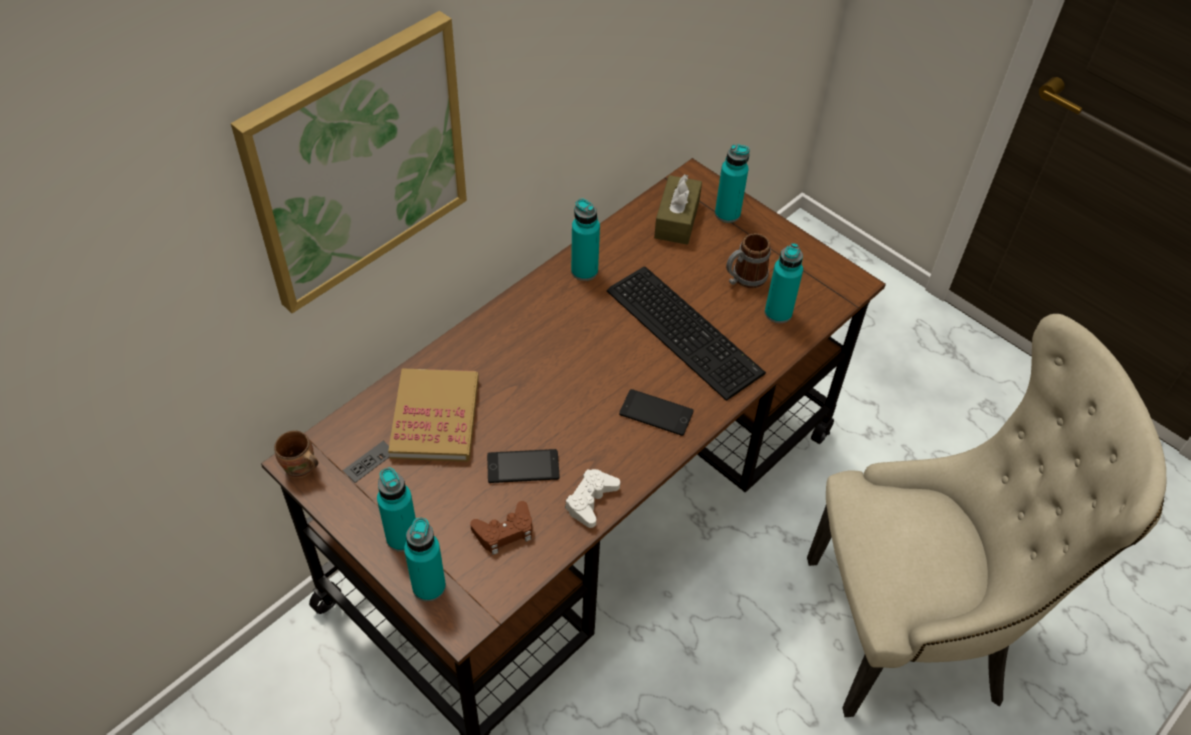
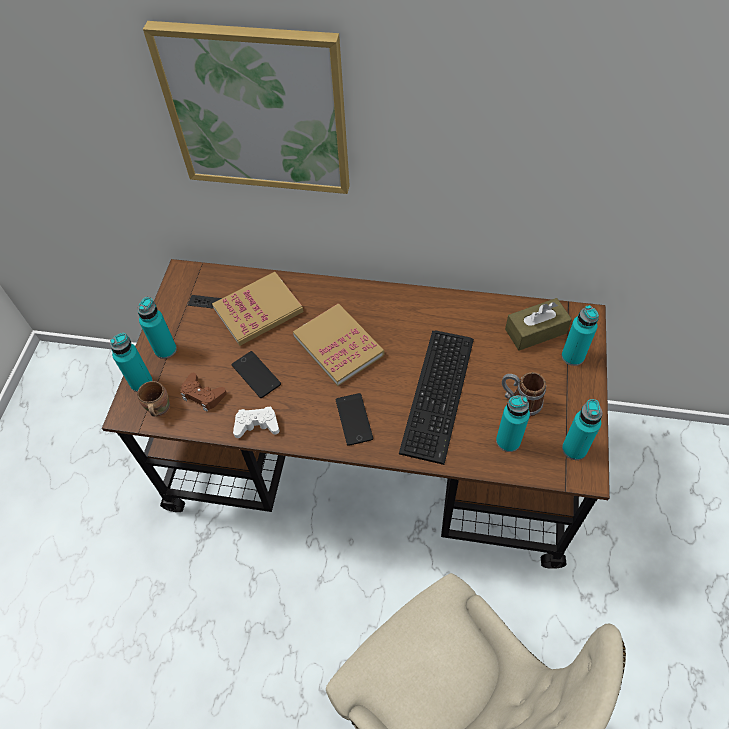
camera: 60 degrees right, 5 degrees up
brown mug [274,430,318,478] -> brown mug moved to [137,381,170,416]
turquoise bottle [571,198,600,281] -> turquoise bottle moved to [562,399,603,460]
none -> book [293,304,384,386]

